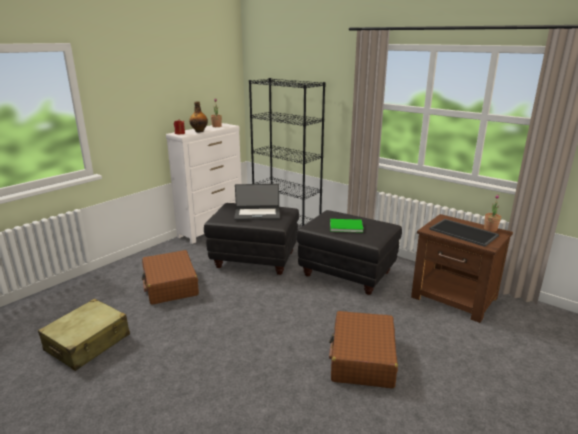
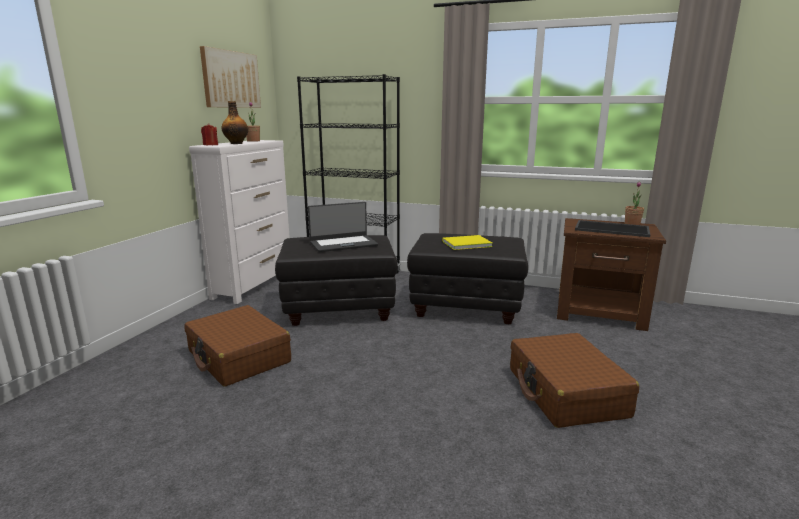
camera: 20 degrees left, 5 degrees down
beige suitcase [38,299,130,371] -> none
green book [330,219,363,233] -> yellow book [442,235,492,250]
none -> picture [200,46,261,108]

